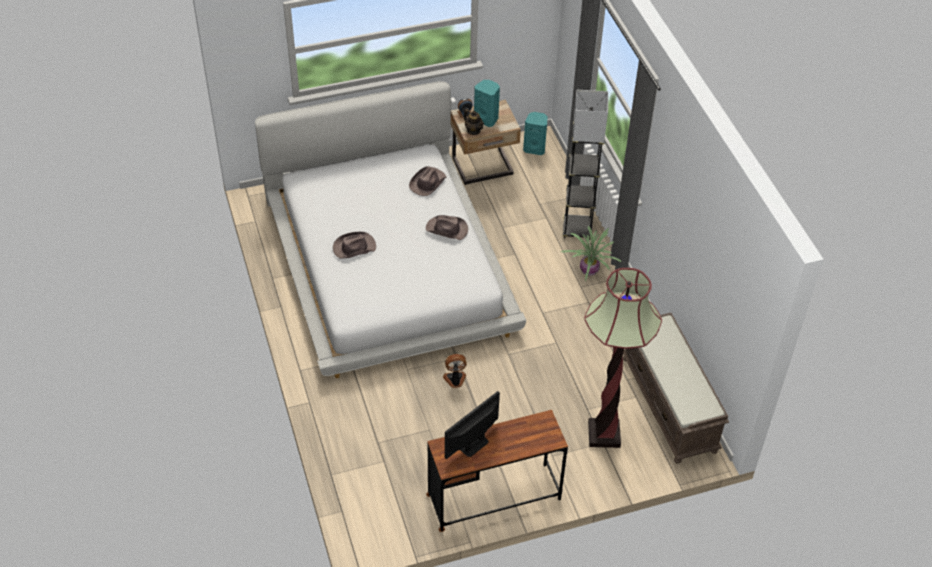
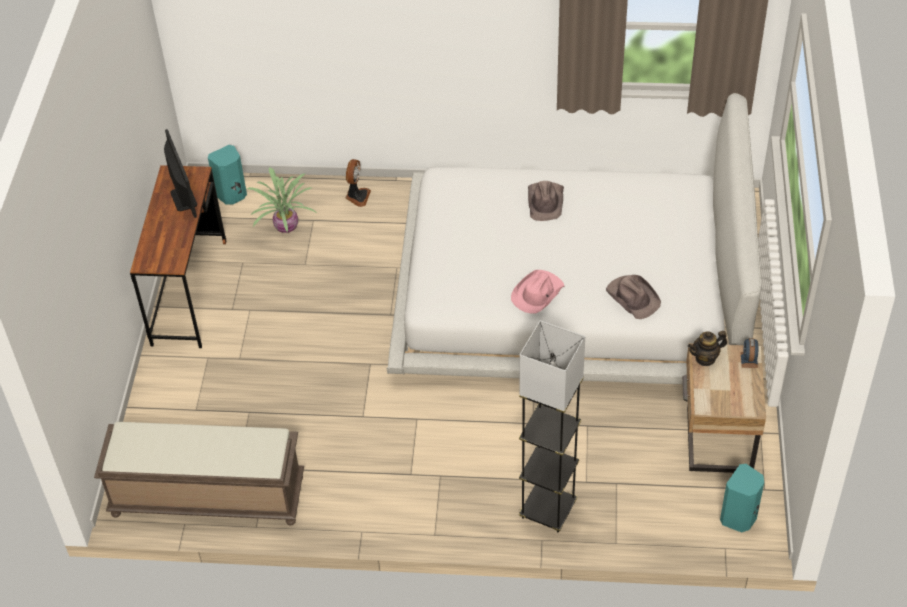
camera: 115 degrees right, 0 degrees up
brown hat [426,215,468,240] -> pink hat [511,270,564,314]
fan [443,354,467,388] -> fan moved to [346,159,371,207]
turquoise speaker [474,80,500,127] -> turquoise speaker moved to [208,145,247,205]
potted plant [561,226,621,281] -> potted plant moved to [247,167,318,233]
floor lamp [584,268,662,448] -> none

